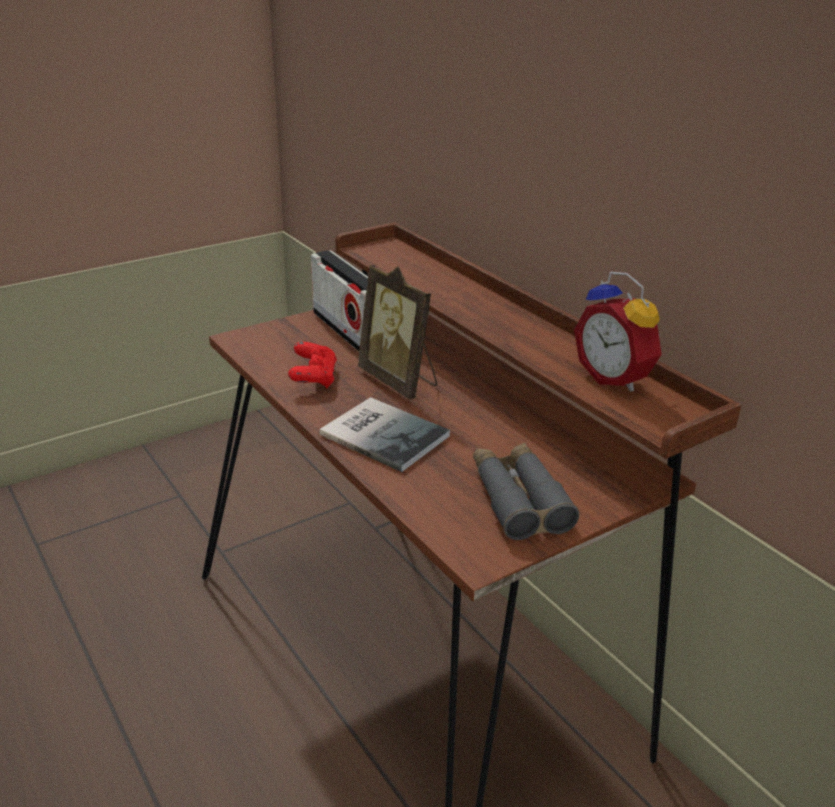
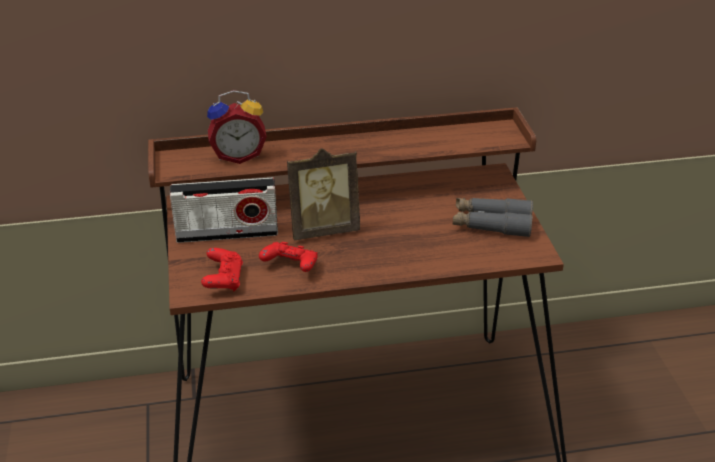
camera: 65 degrees left, 5 degrees up
book [320,397,450,472] -> none
alarm clock [574,272,662,392] -> alarm clock moved to [207,90,267,164]
none -> red game controller [201,248,243,291]

